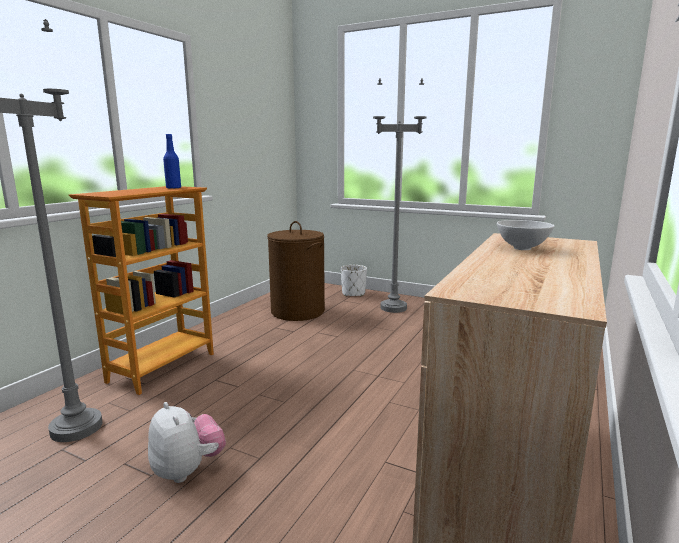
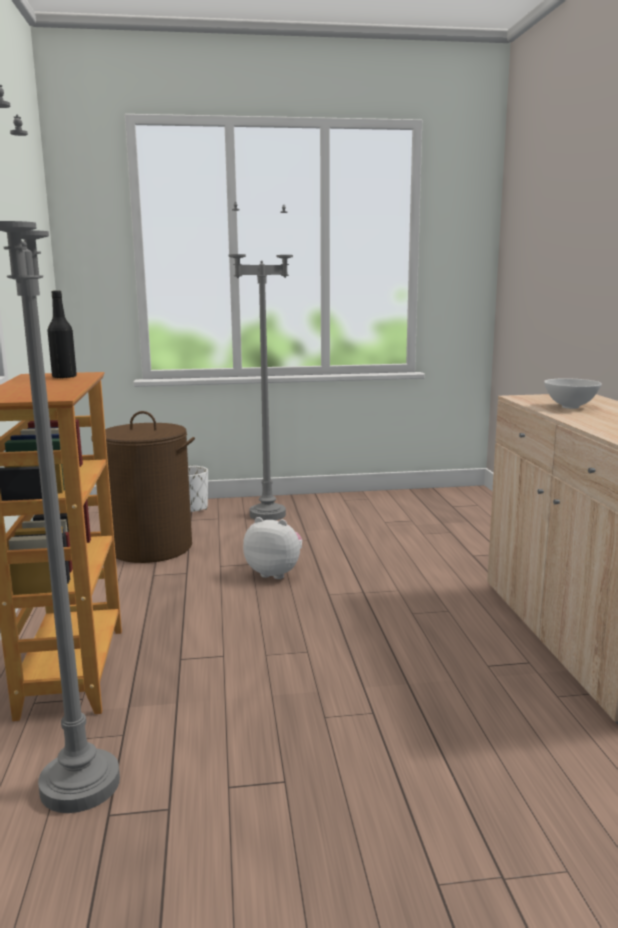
camera: 35 degrees left, 0 degrees up
plush toy [148,402,226,483] -> plush toy moved to [243,517,302,579]
blue bottle [163,134,181,189] -> black bottle [48,290,77,378]

